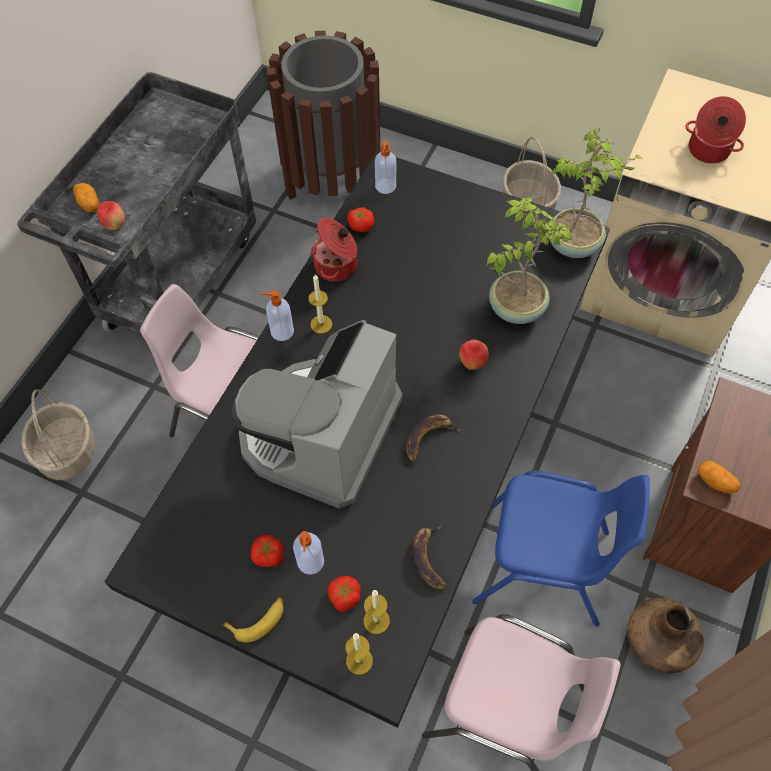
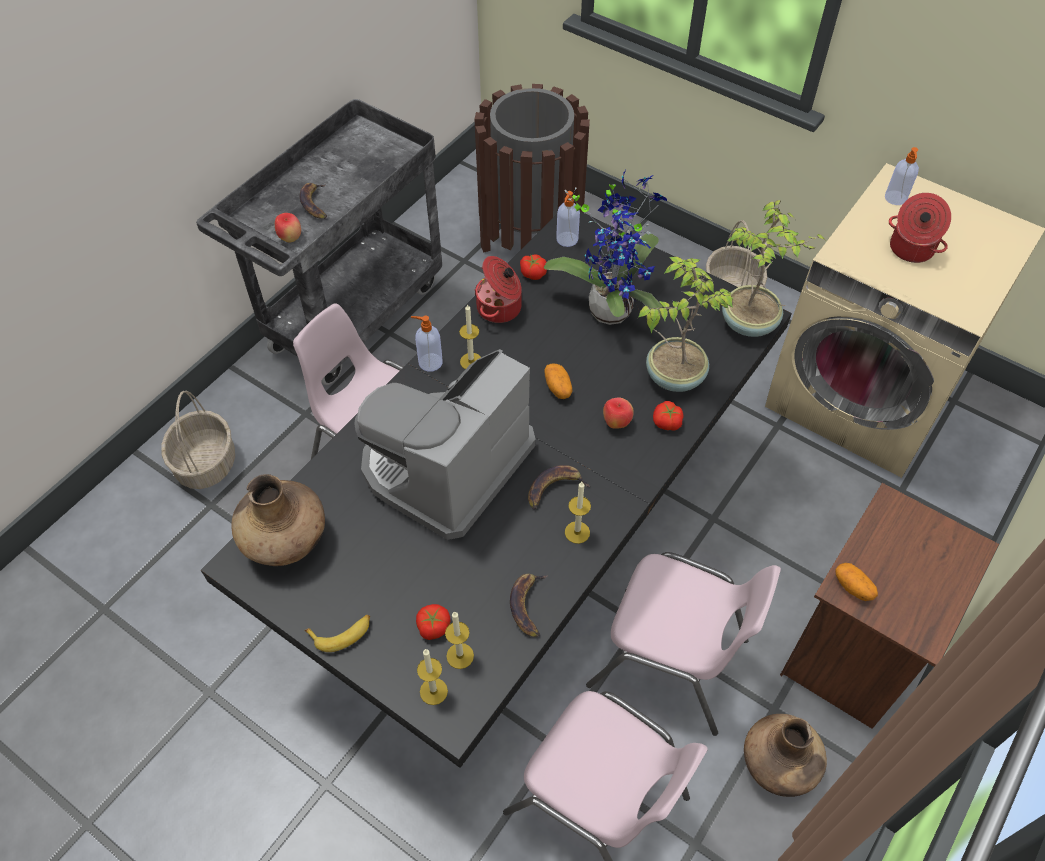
camera: 10 degrees right, 5 degrees down
potato [73,183,99,212] -> potato moved to [544,363,573,399]
tomato [251,535,284,567] -> tomato moved to [653,401,683,431]
soap dispenser [293,531,324,575] -> soap dispenser moved to [885,147,919,205]
blue chair [473,471,650,627] -> pink chair [586,552,781,736]
none -> brown vase [231,474,325,566]
none -> banana [300,183,327,219]
none -> potted plant [544,170,667,325]
none -> candle [565,482,591,544]

